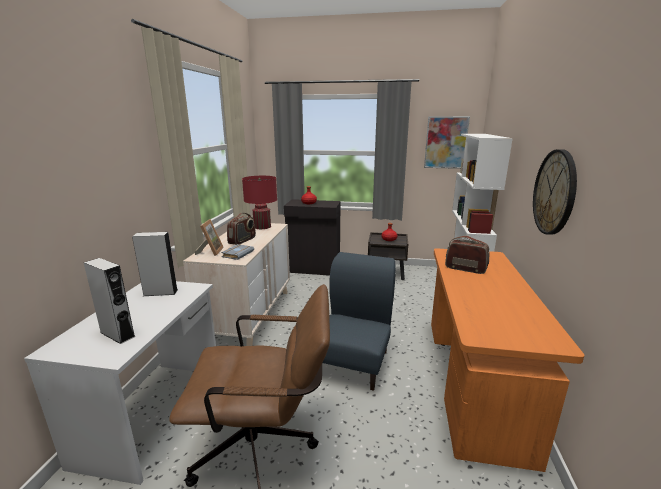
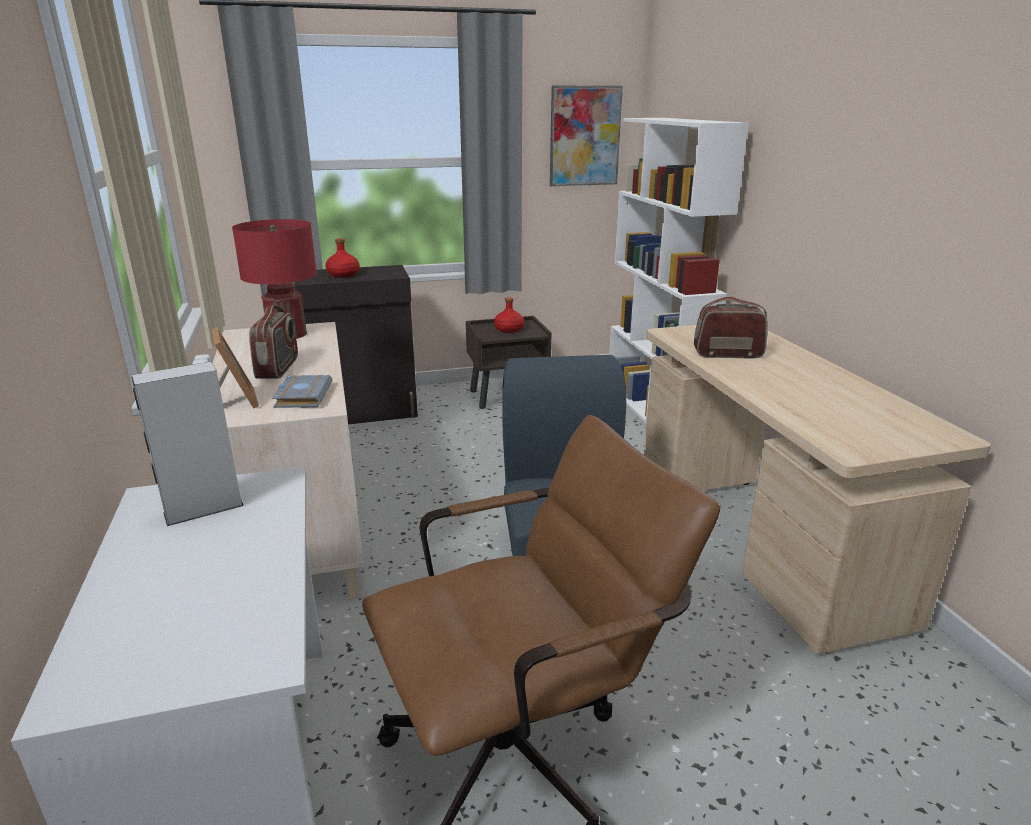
camera: 25 degrees left, 5 degrees up
grey speaker [84,258,135,344] -> none
orange desk [431,248,585,472] -> beige desk [644,325,991,654]
wall clock [533,149,577,235] -> none

